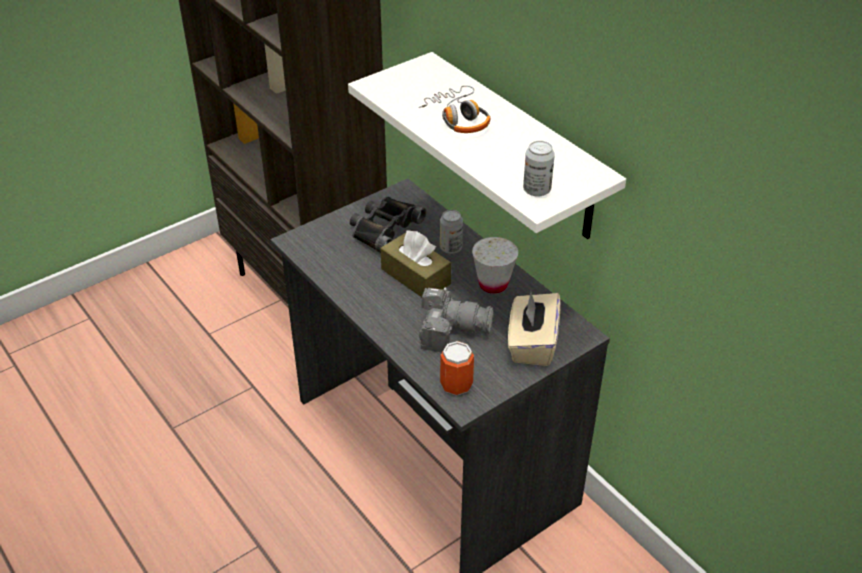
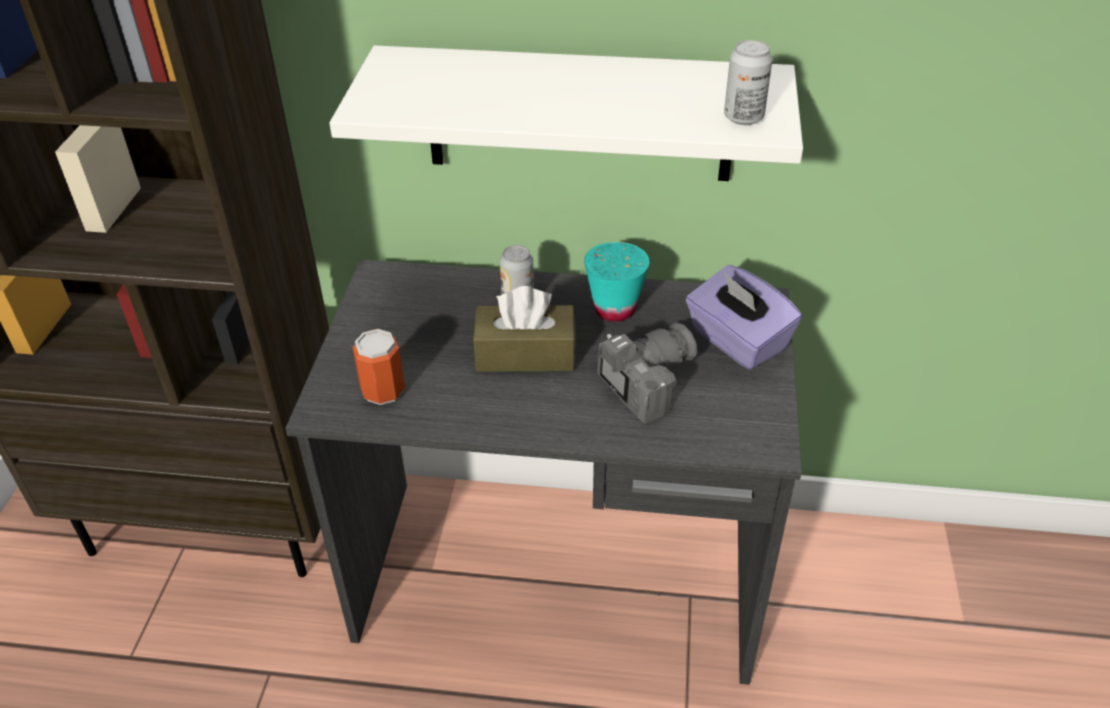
camera: 45 degrees left, 0 degrees up
black binoculars [350,196,426,253] -> none
headphones [419,86,491,133] -> none
can [440,341,474,396] -> can moved to [353,329,405,405]
white cup [472,237,518,294] -> turquoise cup [584,242,649,322]
beige tissue box [508,292,561,366] -> purple tissue box [686,265,802,370]

